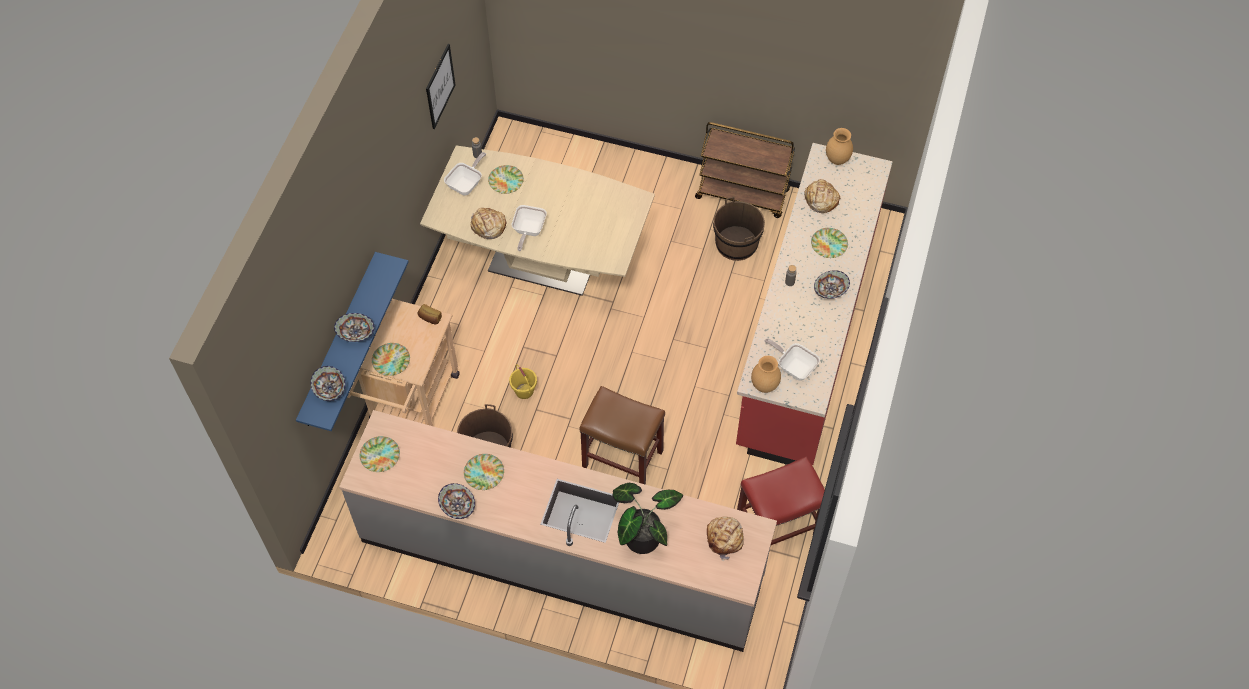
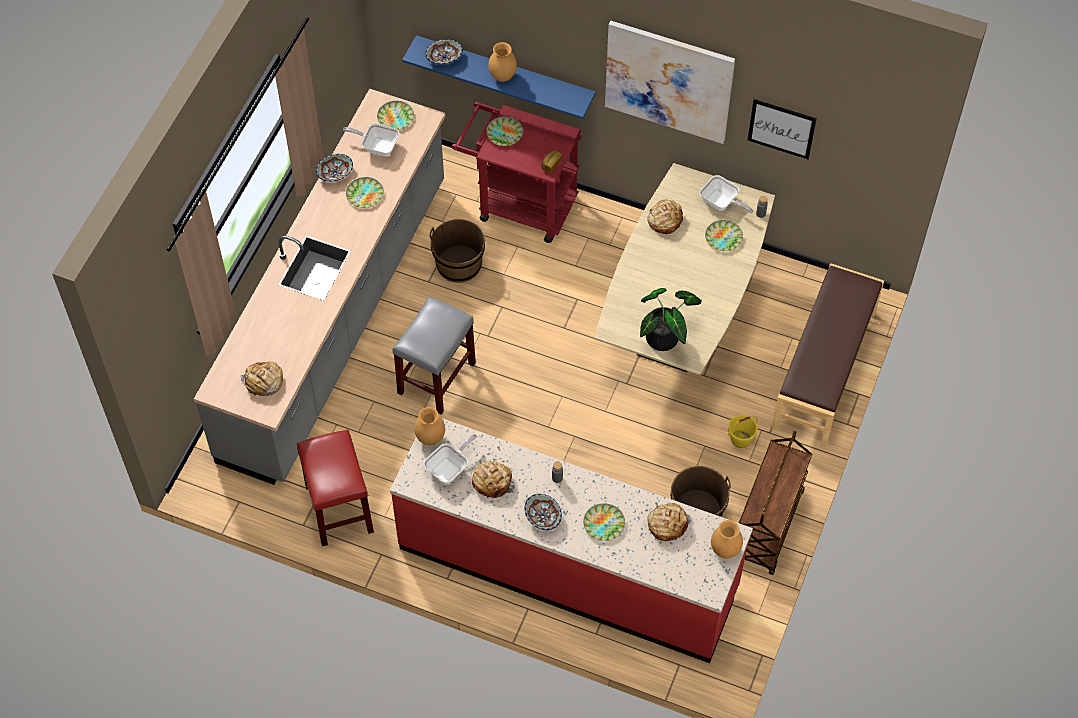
camera: 95 degrees right, 0 degrees up
bowl [334,313,374,342] -> brown vase [488,42,517,82]
beige cart [347,299,460,426] -> red cart [451,102,581,243]
yellow bucket [509,364,537,399] -> yellow bucket moved to [728,415,758,448]
frying pan [512,205,547,251] -> frying pan moved to [343,123,399,156]
brown stool [580,386,665,485] -> grey stool [392,296,476,415]
potted plant [613,483,683,554] -> potted plant moved to [640,288,702,351]
none -> bread [472,461,515,498]
none -> picture [605,21,735,144]
none -> brown bench [772,263,884,447]

